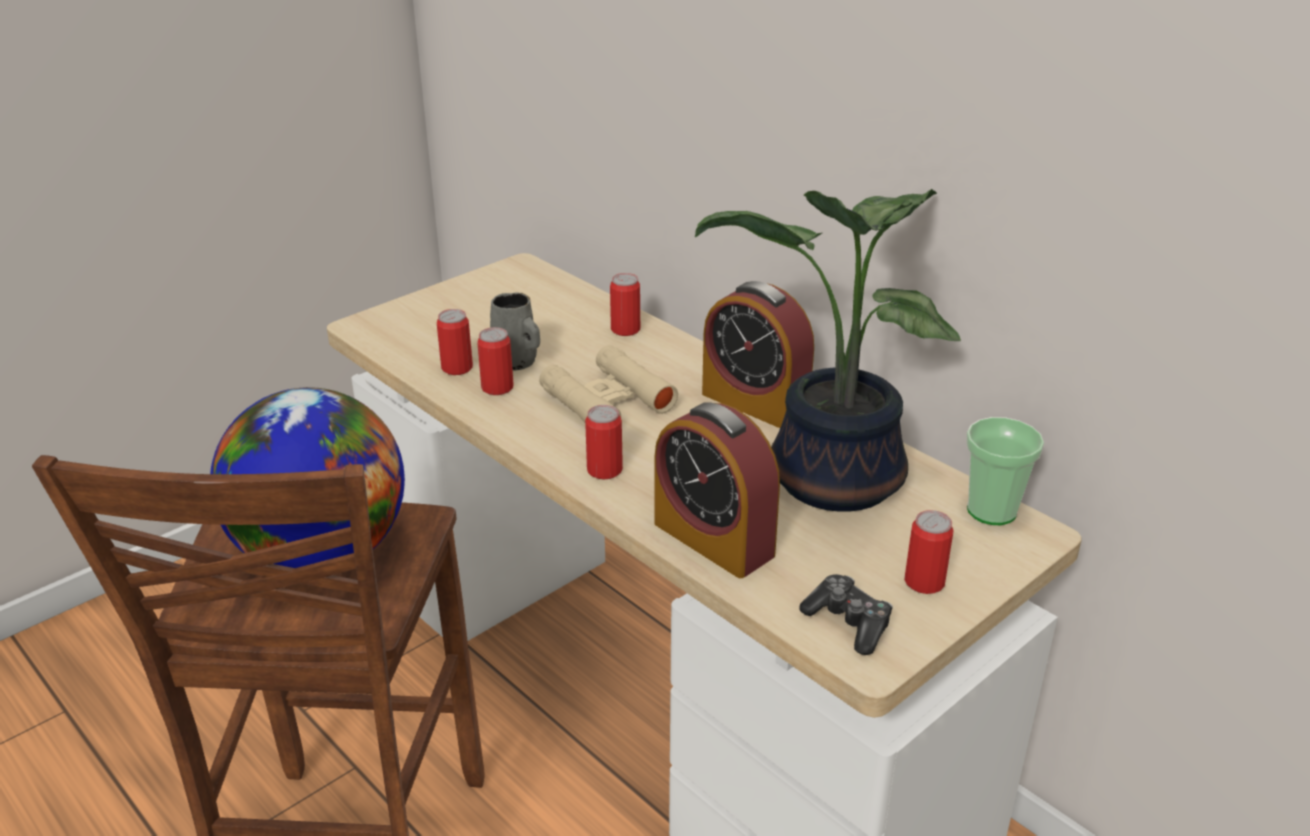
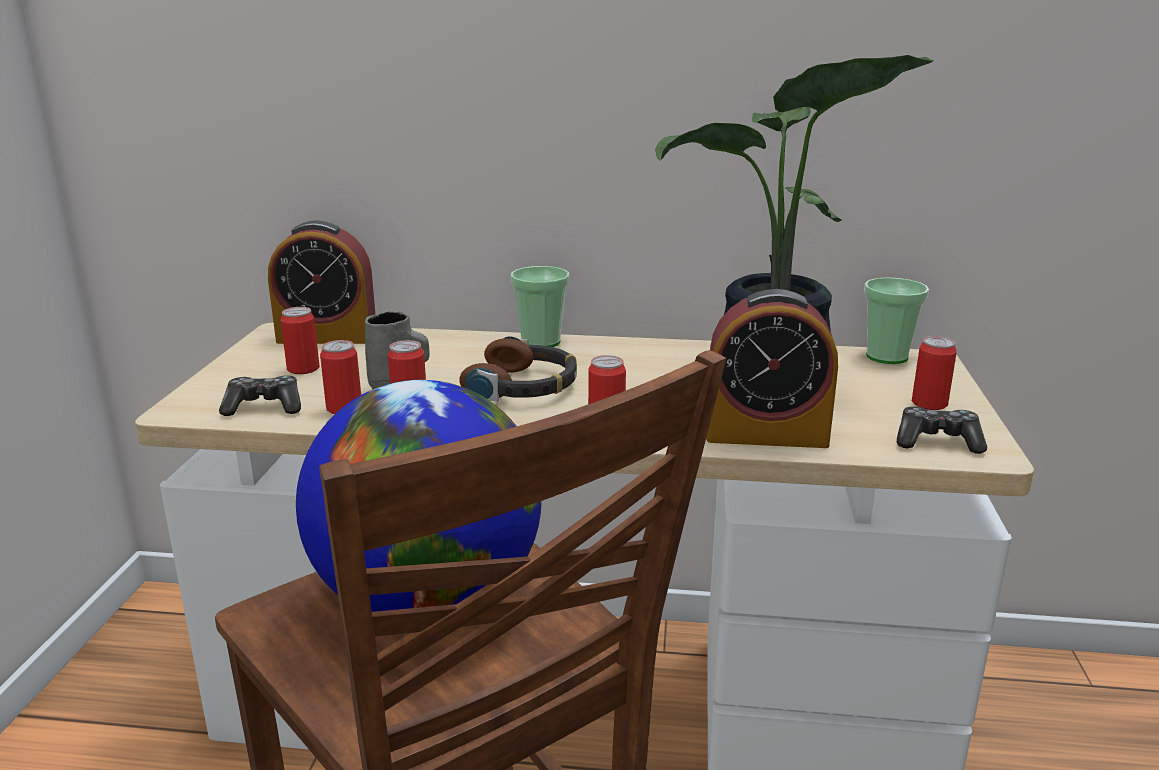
camera: 40 degrees left, 10 degrees down
beige binoculars [539,345,678,423] -> headphones [459,336,577,402]
can [610,273,640,336] -> can moved to [281,307,320,374]
alarm clock [702,281,814,428] -> alarm clock moved to [268,220,375,344]
none -> game controller [219,375,301,416]
none -> cup [511,266,569,347]

